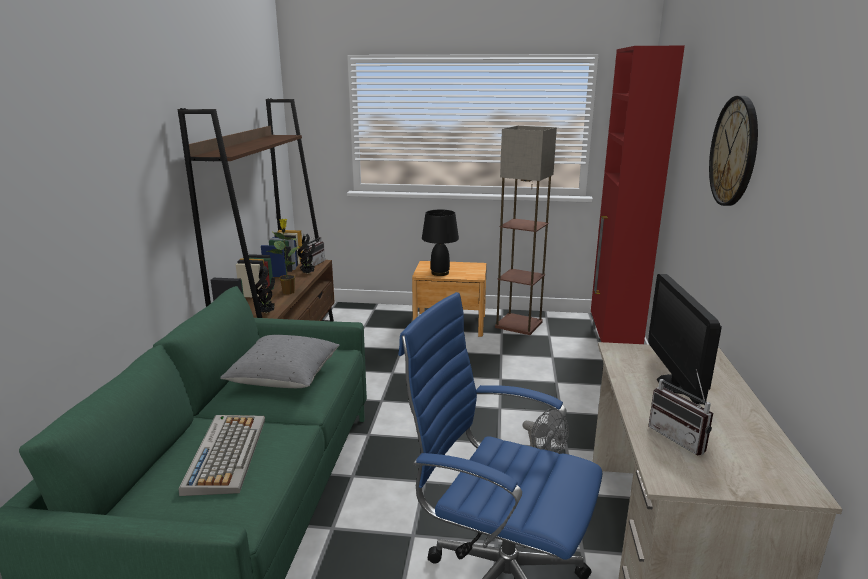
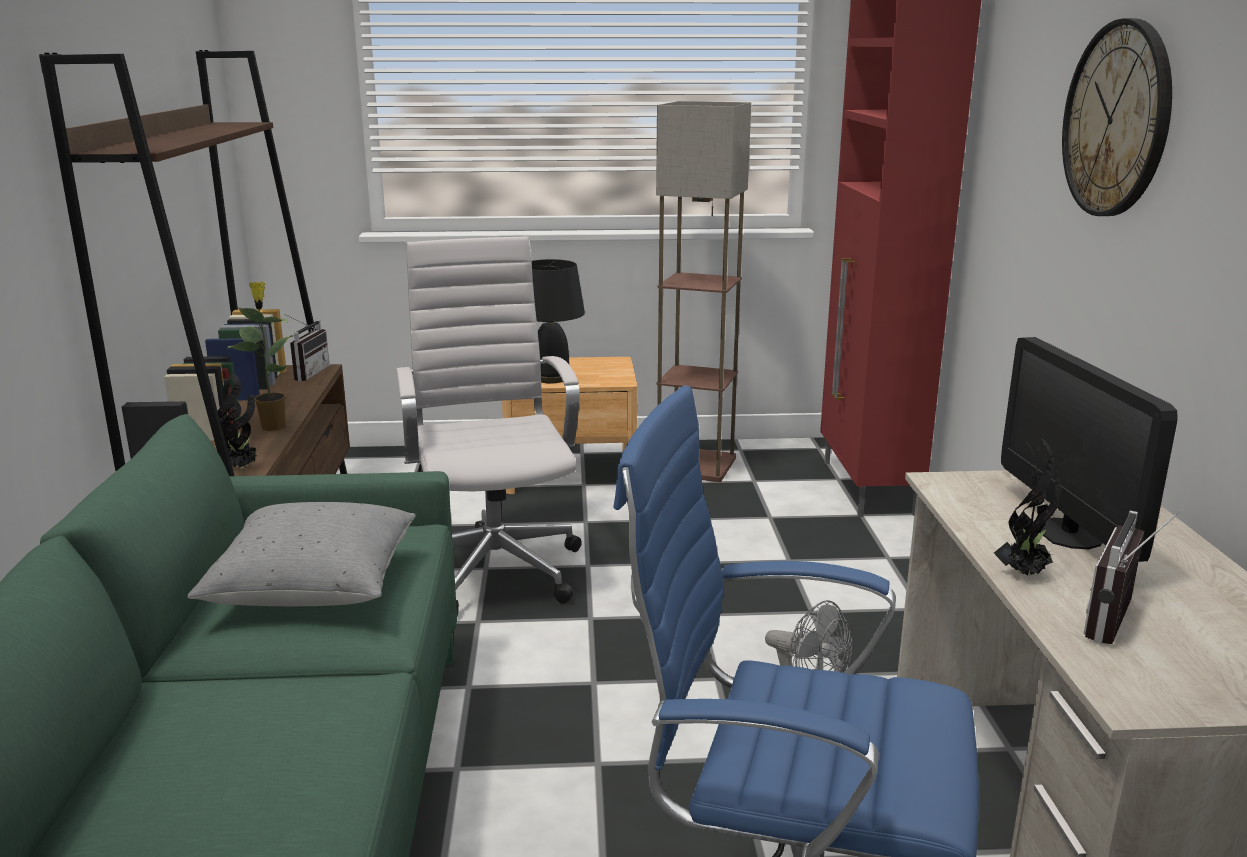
camera: 10 degrees left, 0 degrees up
keyboard [178,415,265,496] -> none
potted plant [297,234,315,274] -> potted plant moved to [994,437,1061,576]
radio [648,369,713,455] -> radio turned 75 degrees clockwise [1083,510,1181,644]
none -> white office chair [396,236,582,617]

